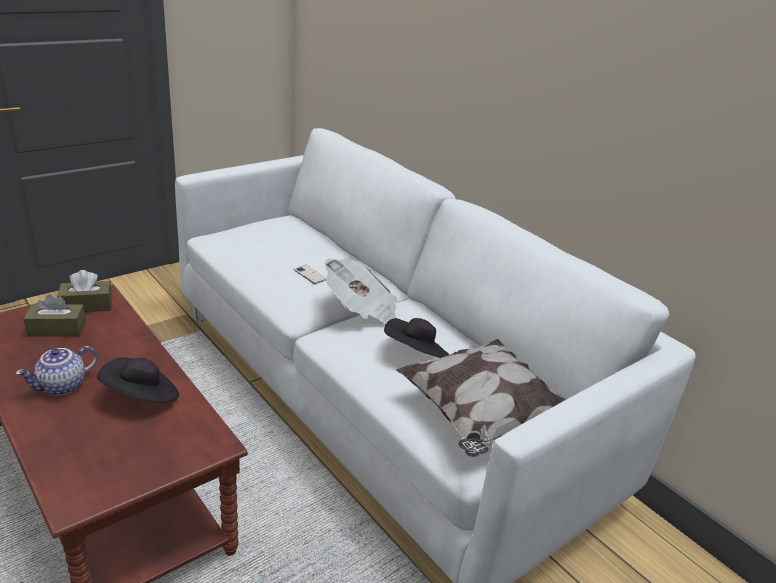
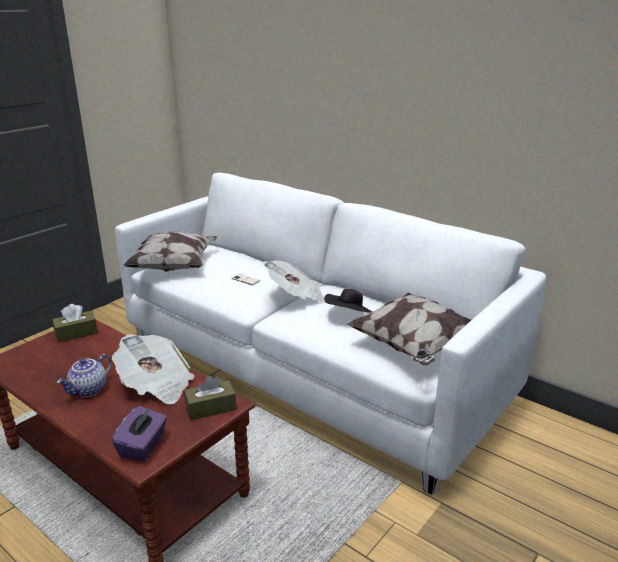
camera: 10 degrees left, 5 degrees down
brown tissue box [23,294,86,337] -> brown tissue box moved to [184,376,236,420]
black hat [97,357,179,403] -> newspaper [112,334,194,404]
none -> purple tissue box [112,406,167,461]
none -> pillow [123,231,217,272]

